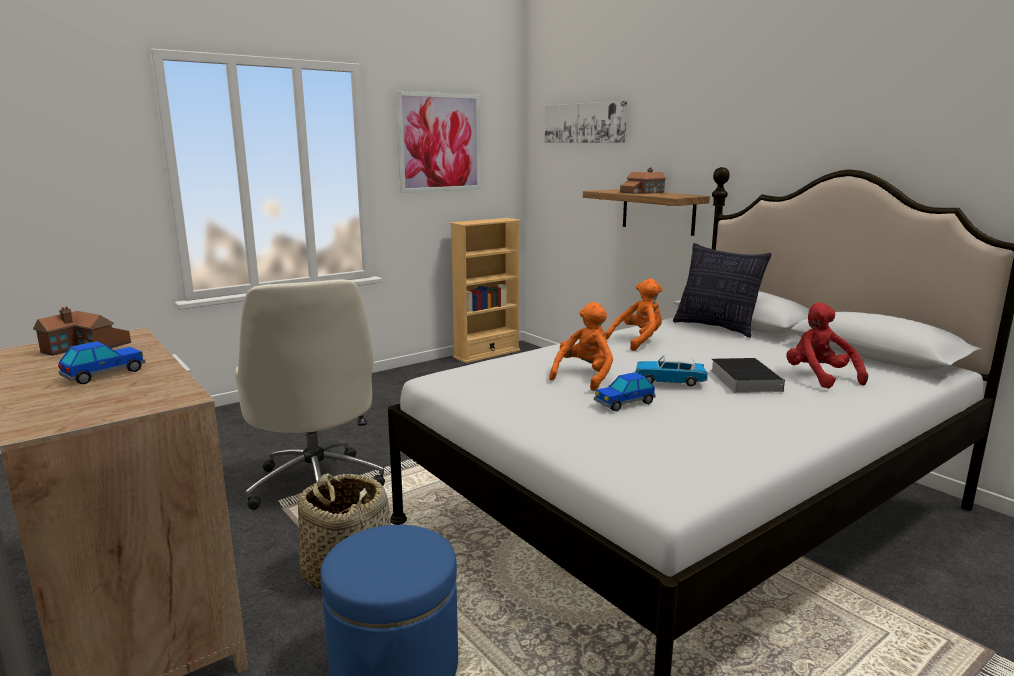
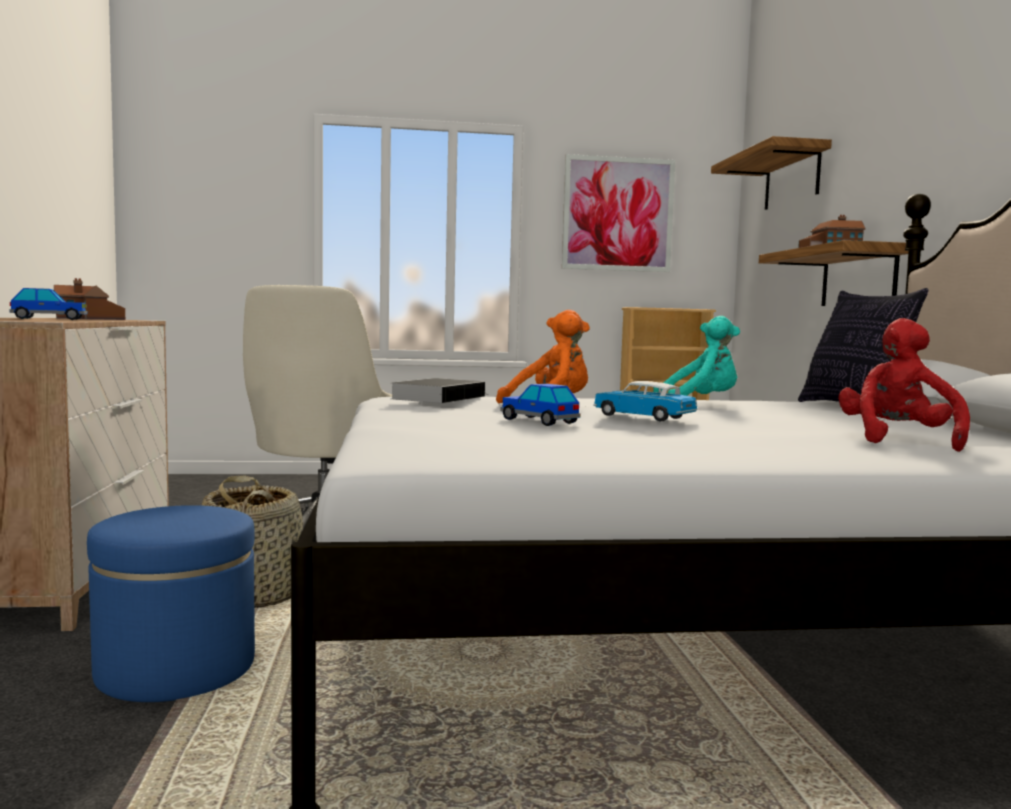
camera: 30 degrees right, 10 degrees down
picture [545,101,627,143] -> shelf [711,136,832,210]
toy car [594,372,656,412] -> toy car turned 45 degrees clockwise [501,384,581,426]
orange plush toy [605,279,663,351] -> turquoise plush toy [653,316,740,396]
book [710,358,785,393] -> book moved to [390,378,487,403]

